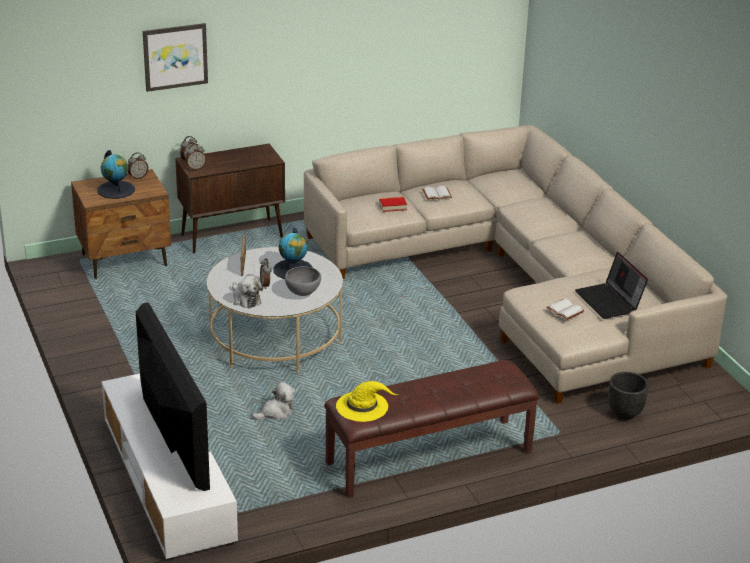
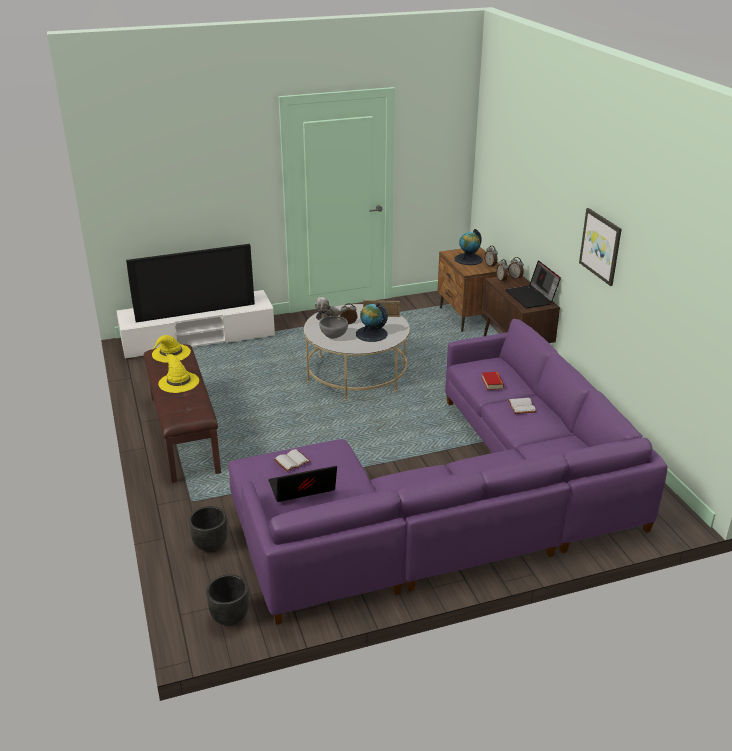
camera: 95 degrees right, 0 degrees up
picture [143,23,208,92] -> picture moved to [579,208,622,286]
plush toy [252,382,295,420] -> none
beige sofa [304,125,727,404] -> purple sofa [228,319,668,625]
none -> yellow hat [158,354,199,393]
none -> black planter [206,574,249,626]
none -> laptop [505,260,561,308]

